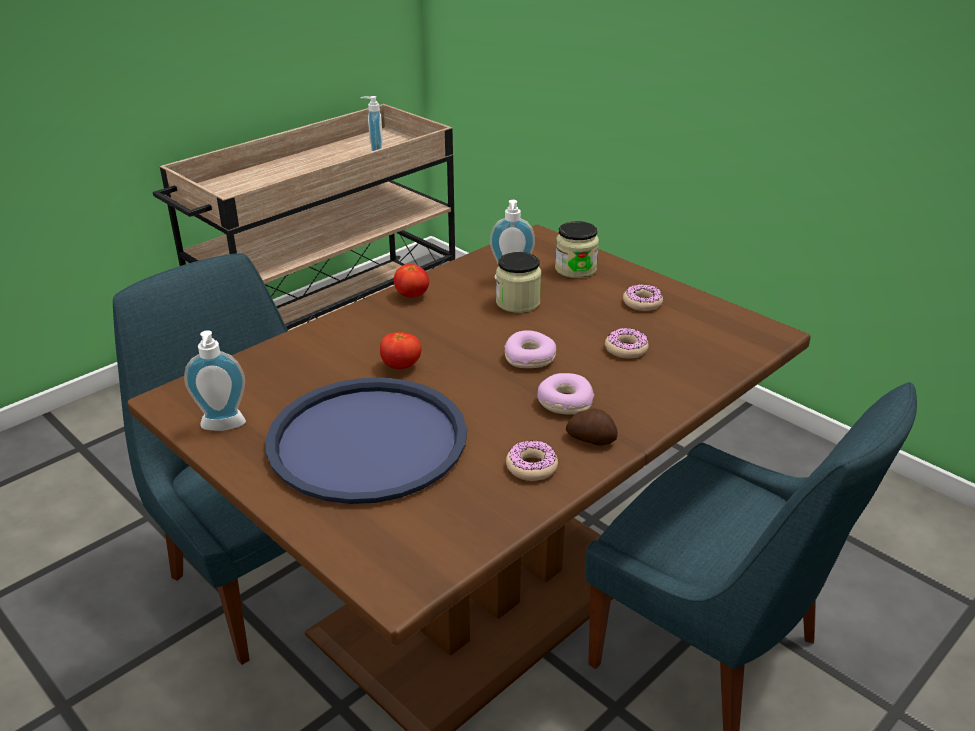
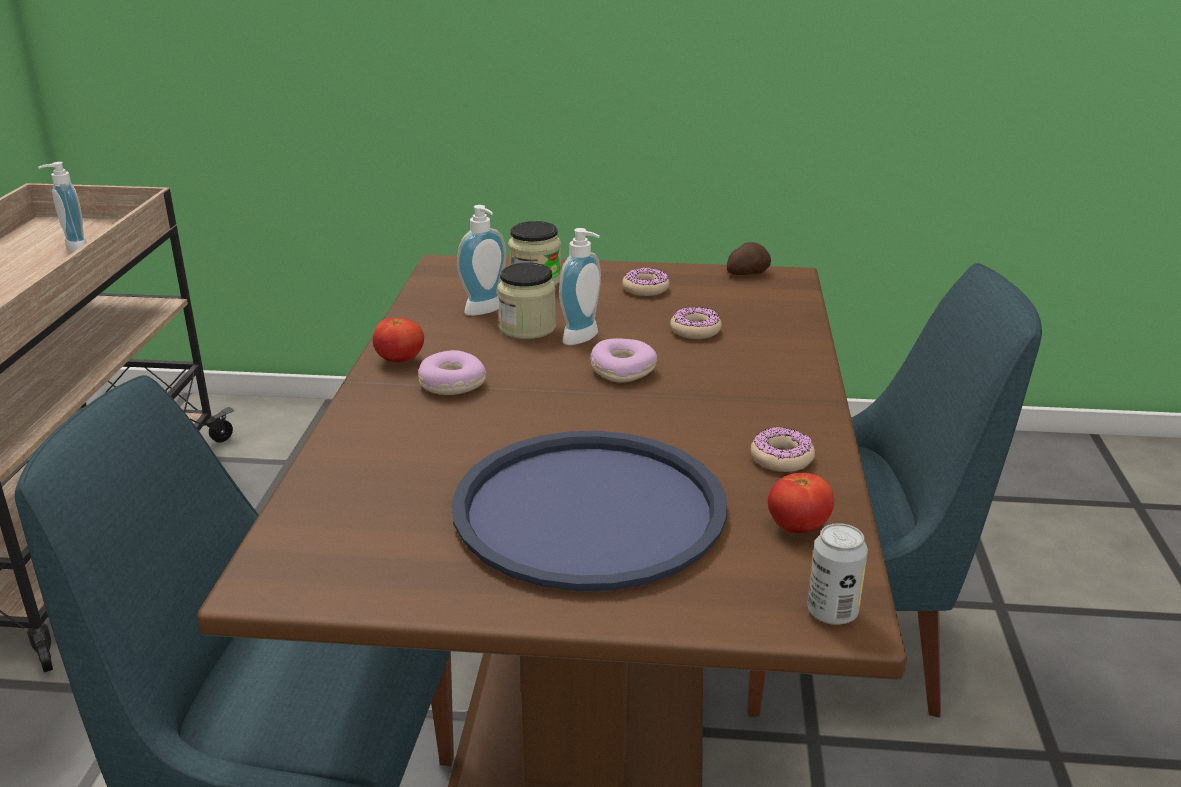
camera: 40 degrees left, 5 degrees down
soap dispenser [184,330,246,431] -> soap dispenser moved to [559,228,601,345]
tomato [380,332,421,369] -> tomato moved to [768,473,834,533]
donut [538,373,594,414] -> donut moved to [418,350,486,395]
potato [566,408,618,446] -> potato moved to [727,242,771,275]
none -> can [808,523,868,625]

